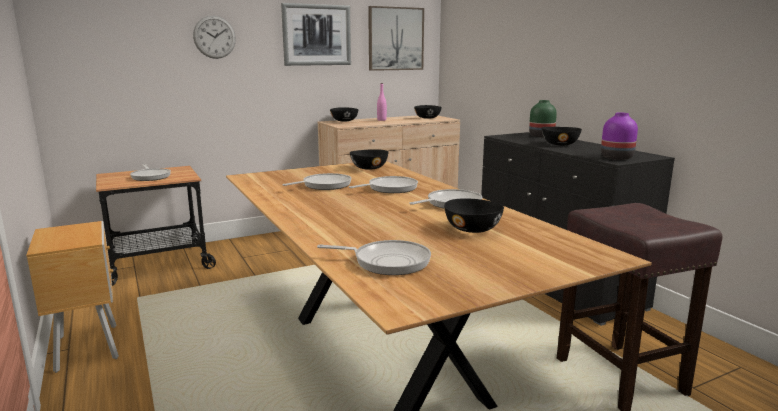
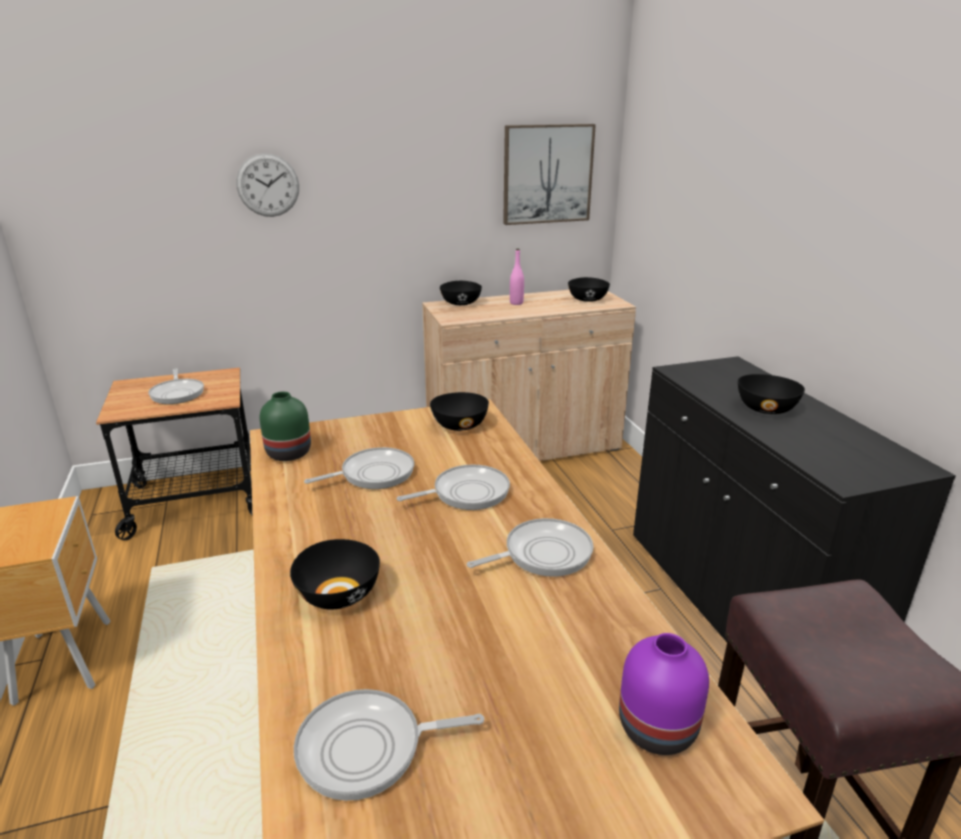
camera: 10 degrees right, 10 degrees up
picture [281,3,351,66] -> none
frying pan [317,240,431,275] -> frying pan turned 150 degrees clockwise [294,689,484,801]
black bowl [444,198,504,233] -> black bowl moved to [290,539,380,610]
green vase [529,100,557,137] -> green vase moved to [259,392,311,461]
purple vase [601,113,638,160] -> purple vase moved to [619,633,709,755]

